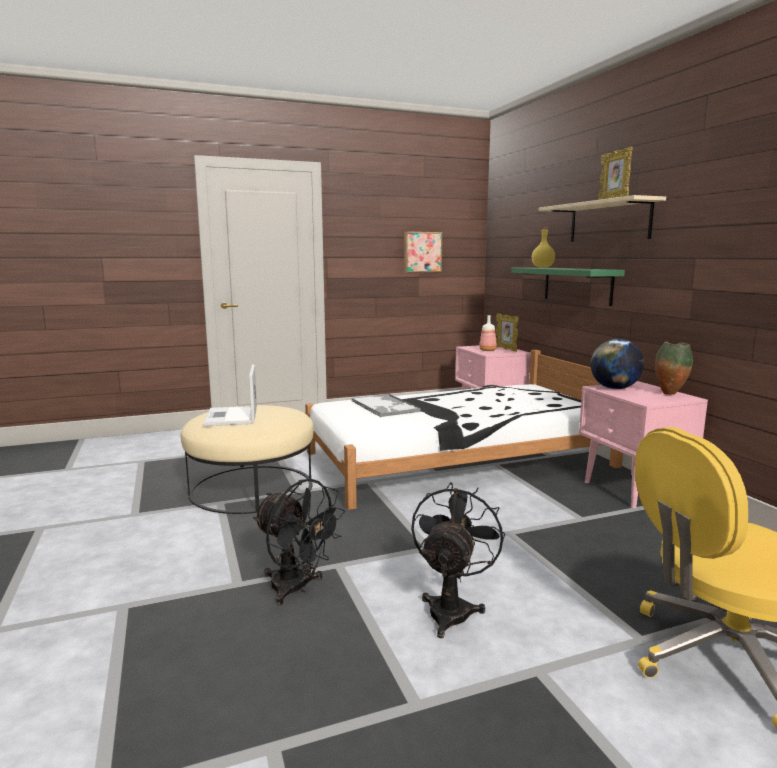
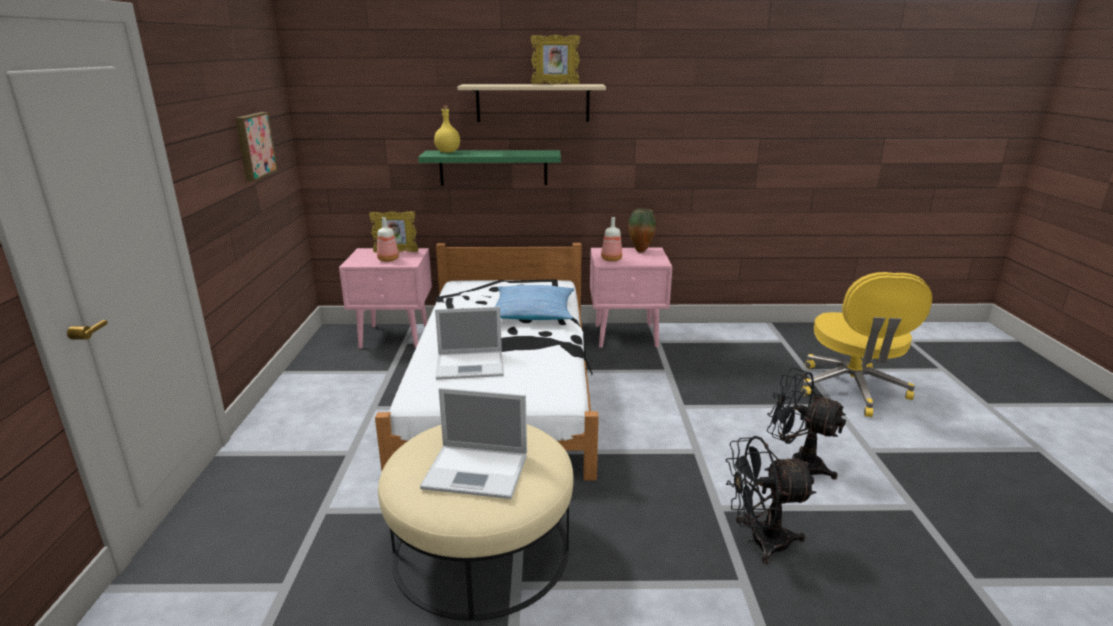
camera: 70 degrees left, 10 degrees up
black fan [253,479,345,605] -> black fan turned 150 degrees counterclockwise [726,436,816,564]
tray [352,394,421,417] -> laptop [435,307,504,380]
globe [590,339,644,389] -> bottle [601,217,622,262]
none -> pillow [495,285,574,320]

